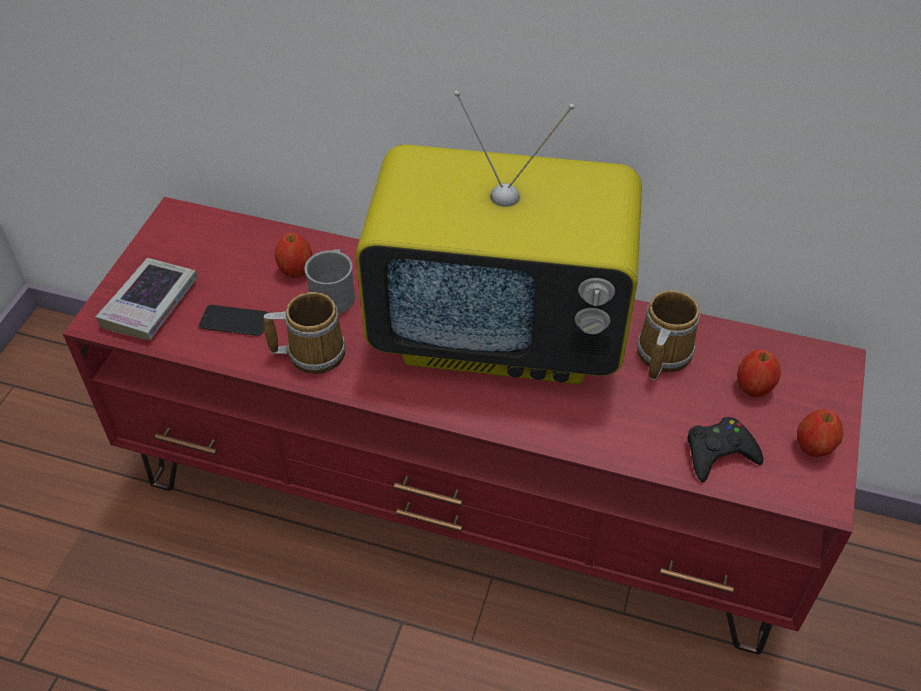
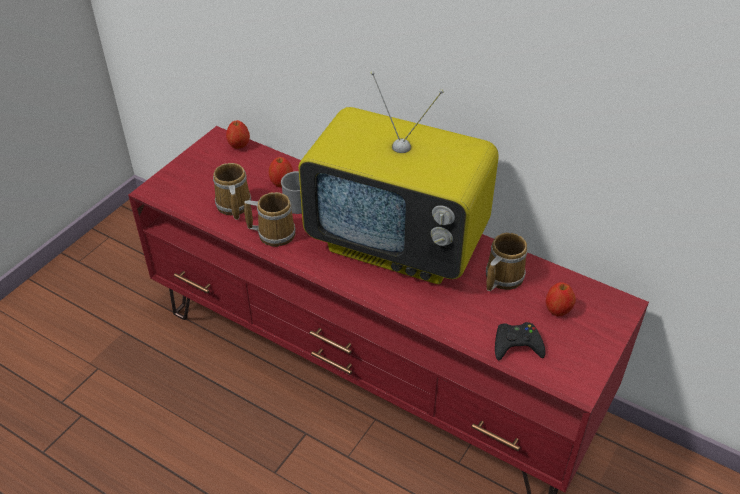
camera: 15 degrees right, 5 degrees down
book [95,258,198,340] -> none
phone [199,305,268,336] -> mug [213,163,251,220]
apple [797,409,843,457] -> apple moved to [226,120,250,149]

